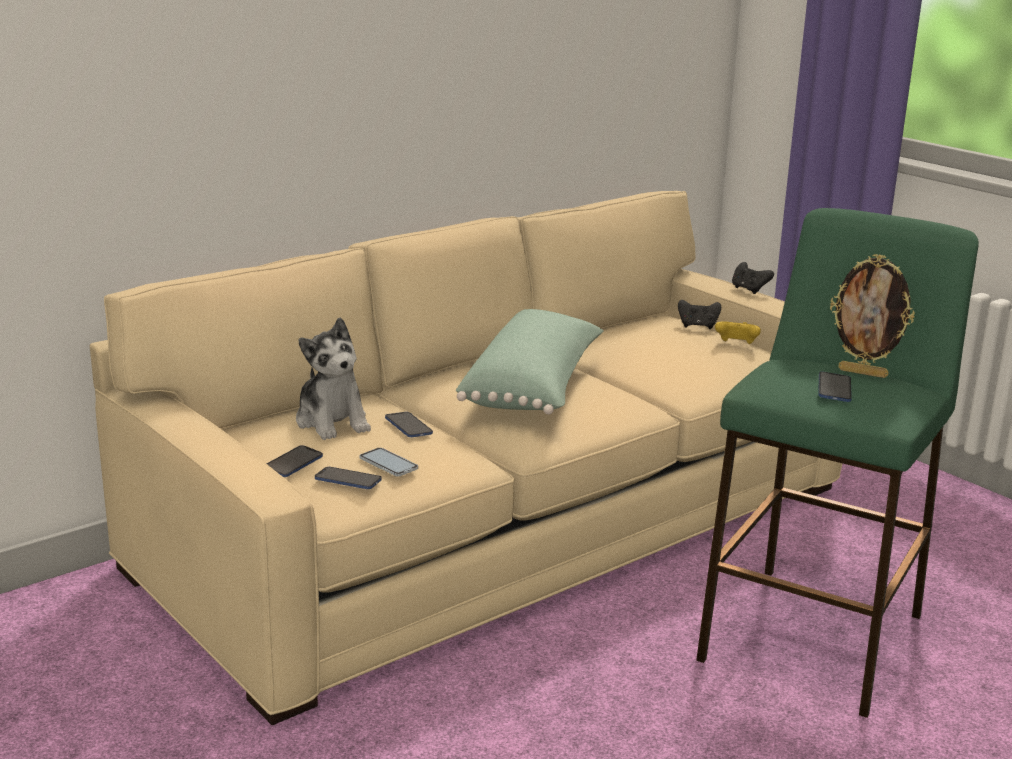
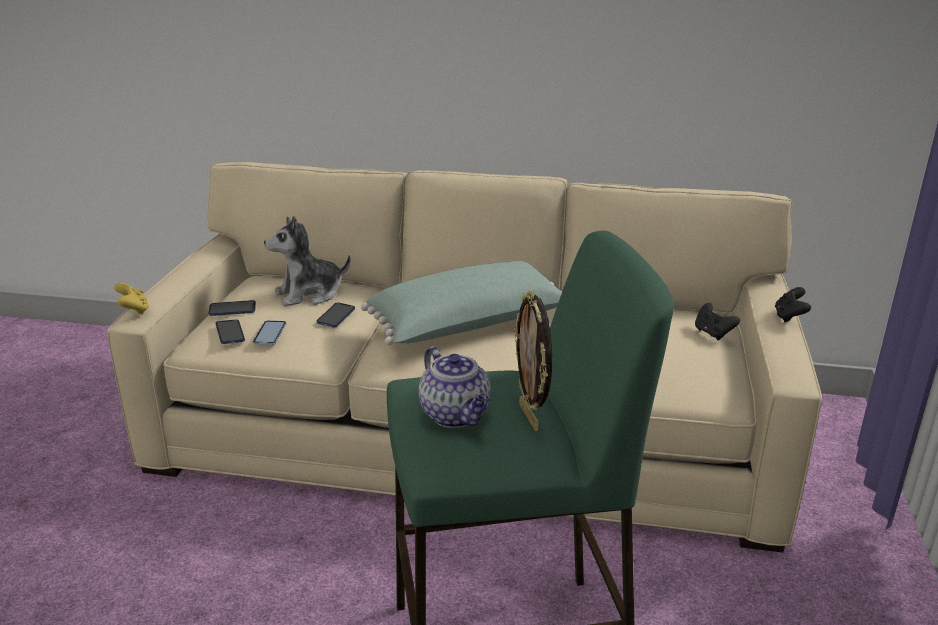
camera: 50 degrees right, 5 degrees up
plush toy [296,317,371,440] -> plush toy turned 45 degrees clockwise [264,216,351,307]
yellow game controller [715,322,761,344] -> yellow game controller moved to [114,283,149,315]
phone [818,372,852,402] -> teapot [419,346,491,428]

